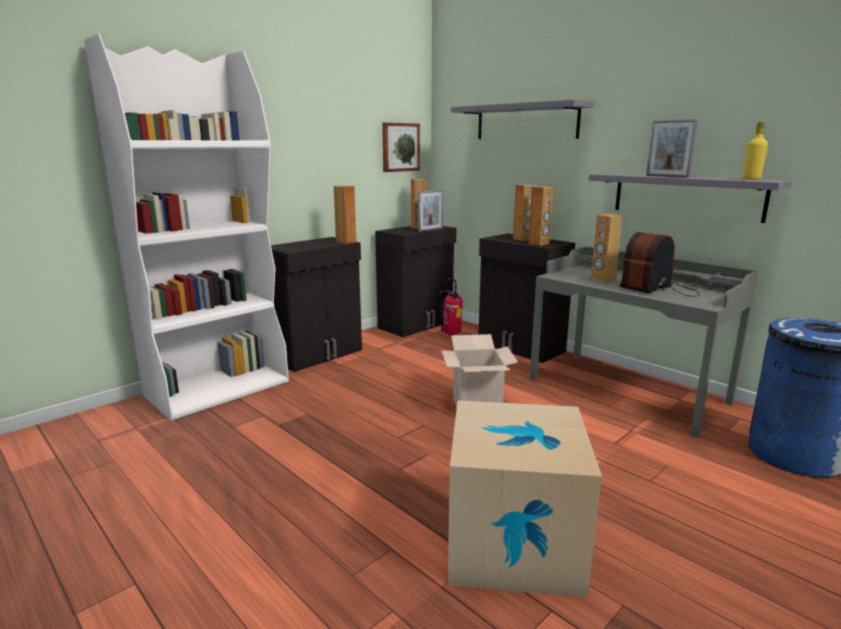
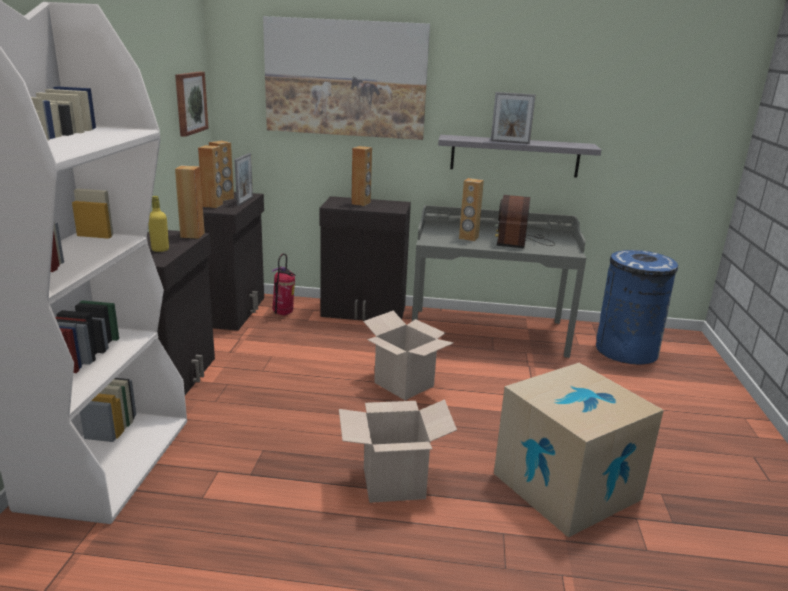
camera: 40 degrees left, 5 degrees up
grey shelf [451,99,594,139] -> picture [263,16,430,140]
brown speaker [528,186,553,246] -> brown speaker moved to [198,145,223,208]
yellow bottle [743,122,768,180] -> yellow bottle moved to [148,196,169,252]
none -> cardboard box [339,399,457,503]

